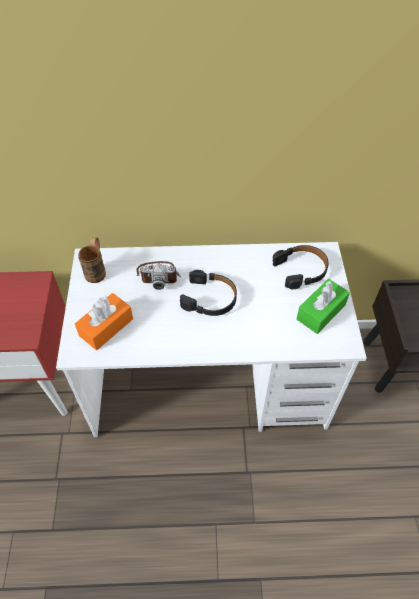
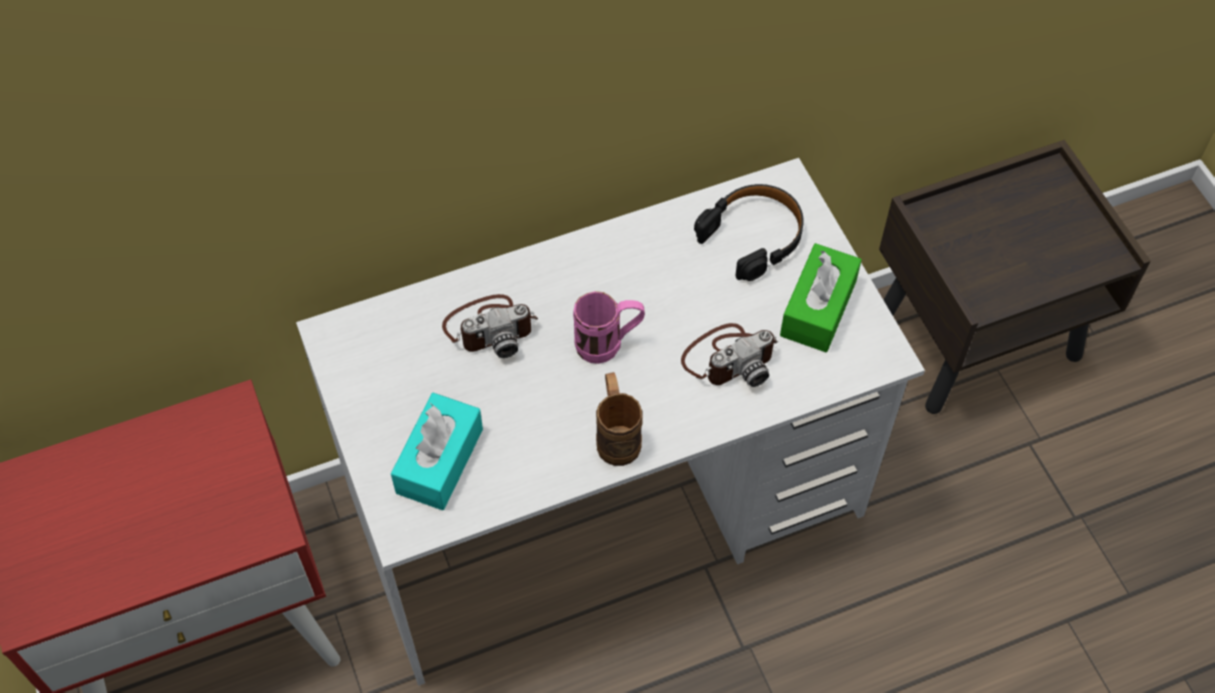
camera: 20 degrees left, 5 degrees up
orange tissue box [75,293,133,350] -> turquoise tissue box [391,393,483,510]
brown mug [78,237,106,283] -> brown mug moved to [596,372,643,466]
black headphones [180,270,237,316] -> pink mug [573,291,645,364]
none -> camera [681,323,778,387]

